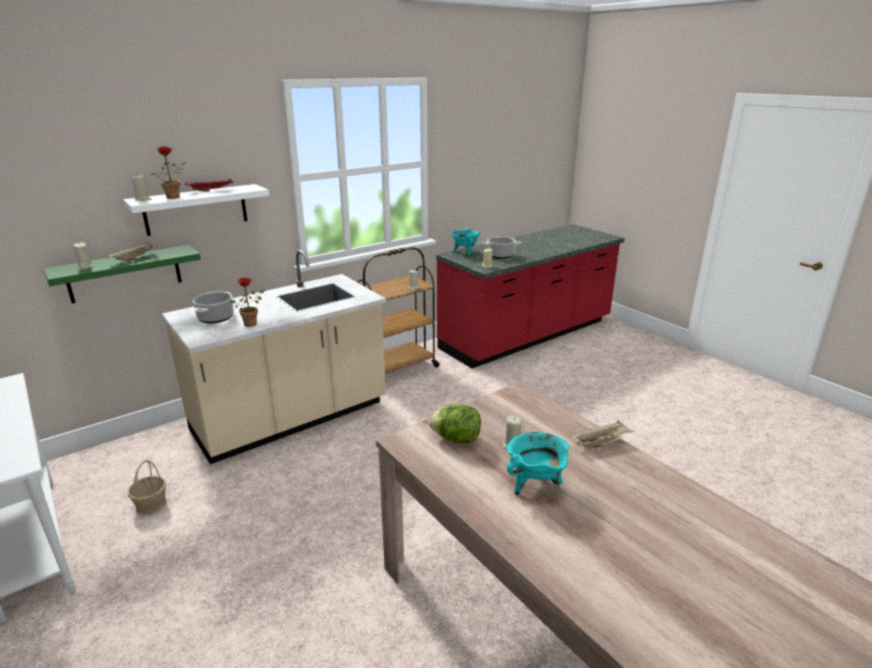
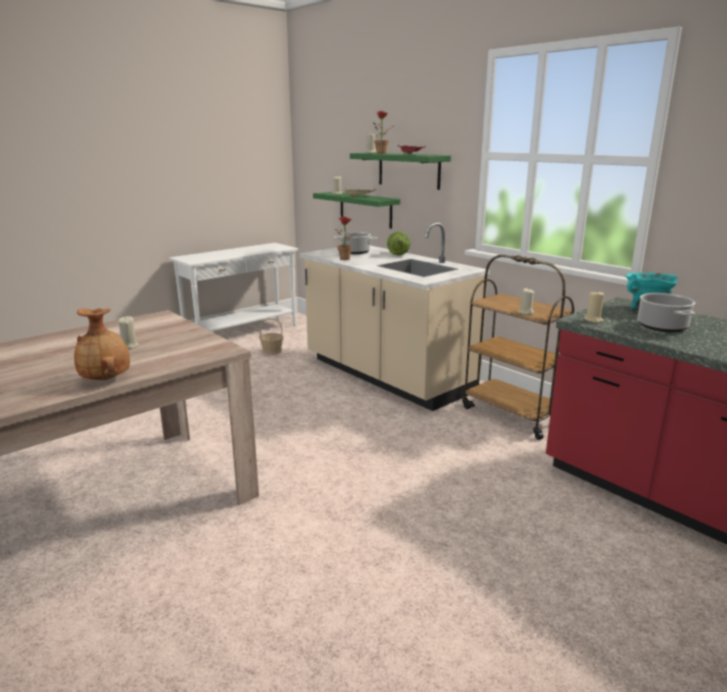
camera: 85 degrees right, 5 degrees down
white shelf [123,184,269,236] -> green shelf [350,153,451,190]
lettuce [429,404,481,443] -> lettuce moved to [387,232,410,255]
turquoise cooking pot [507,432,569,495] -> none
beige tray [571,420,634,448] -> brown vase [74,308,130,380]

